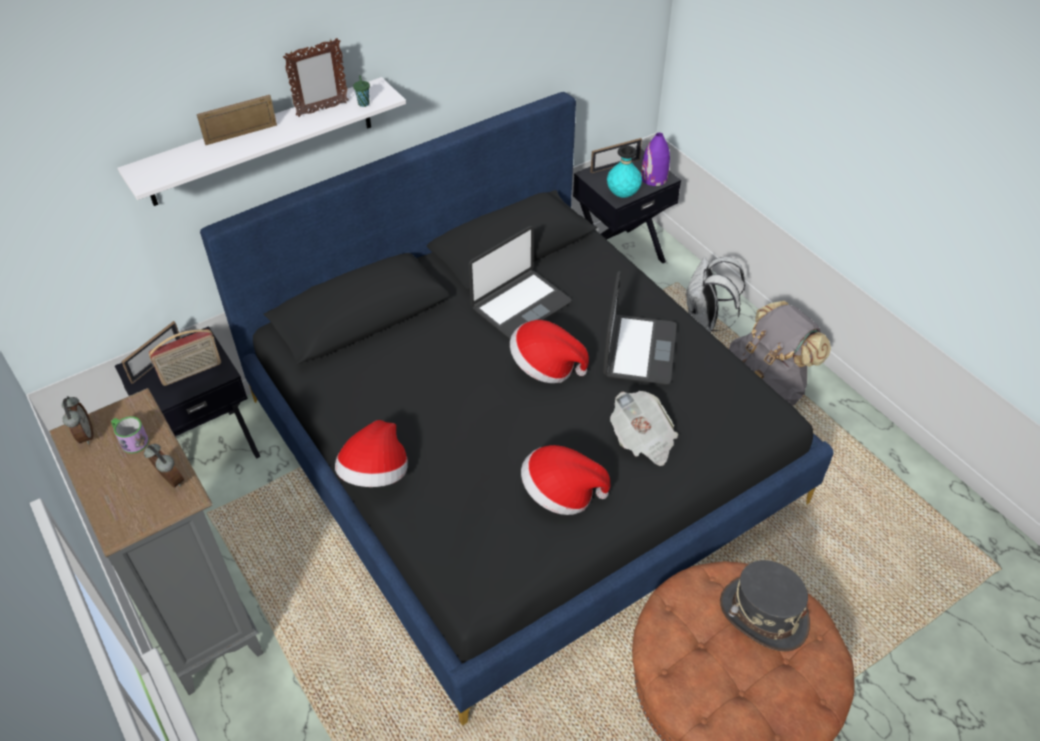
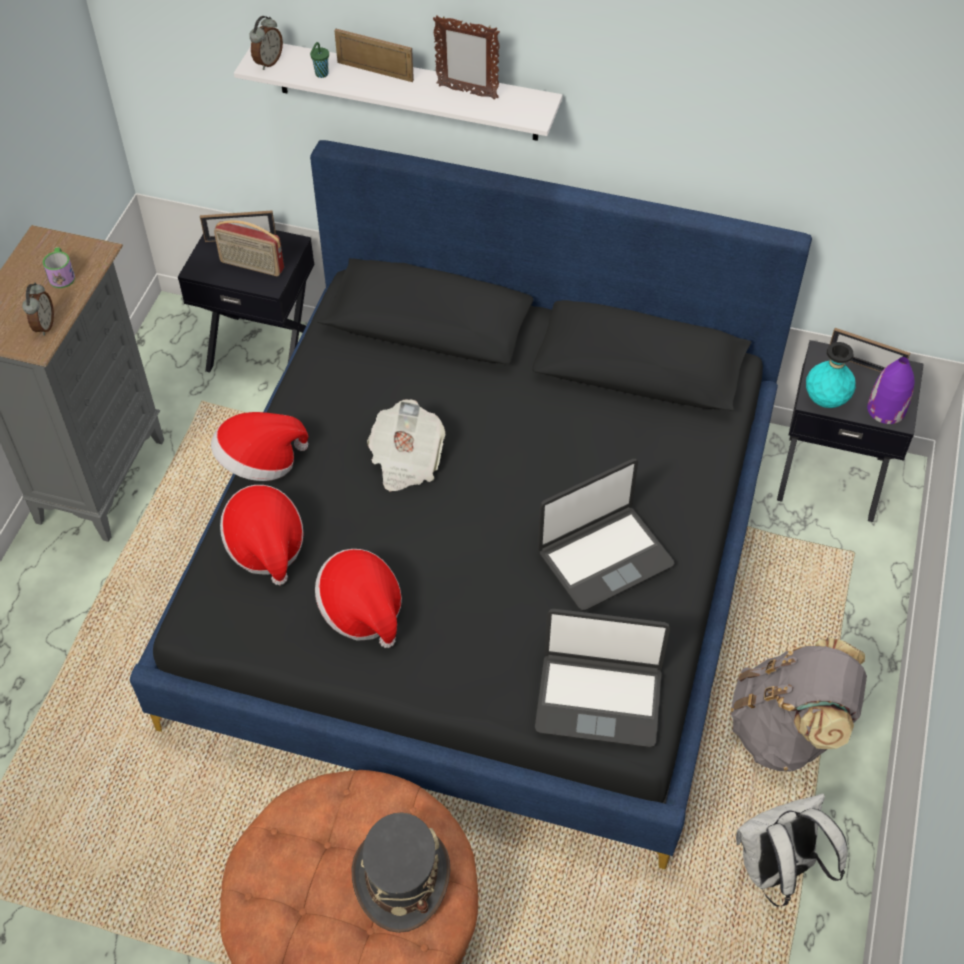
camera: 50 degrees right, 5 degrees up
alarm clock [62,396,93,445] -> alarm clock moved to [249,16,283,70]
green cup [353,75,370,107] -> green cup moved to [310,42,329,78]
laptop [469,226,572,339] -> laptop moved to [535,609,670,747]
hat [510,320,589,383] -> hat moved to [220,485,304,586]
newspaper [610,391,678,466] -> newspaper moved to [367,399,446,491]
white backpack [685,257,745,333] -> white backpack moved to [736,794,848,907]

